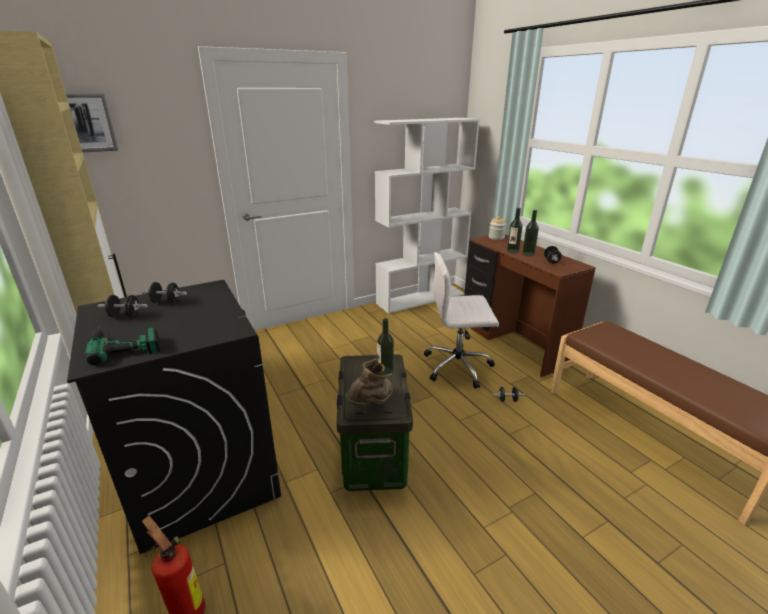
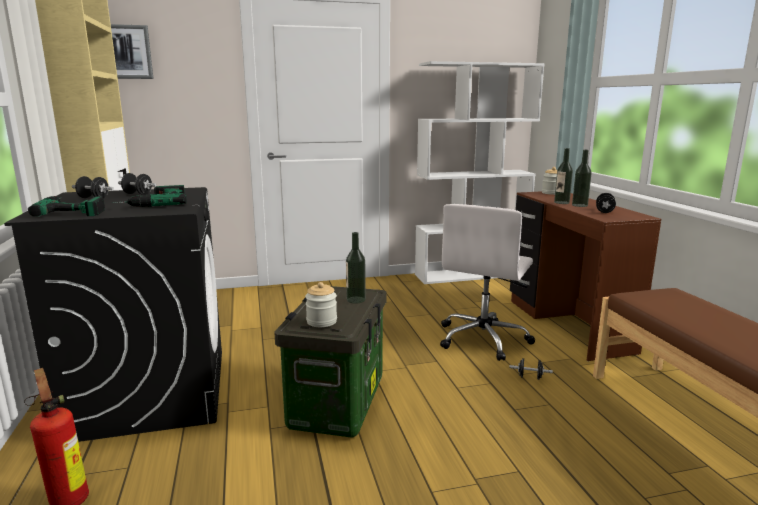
camera: 15 degrees right, 10 degrees down
brown boot [345,359,393,406] -> jar [305,282,337,327]
white office chair [424,252,499,389] -> white office chair turned 75 degrees counterclockwise [440,204,535,361]
none -> power drill [112,185,187,207]

